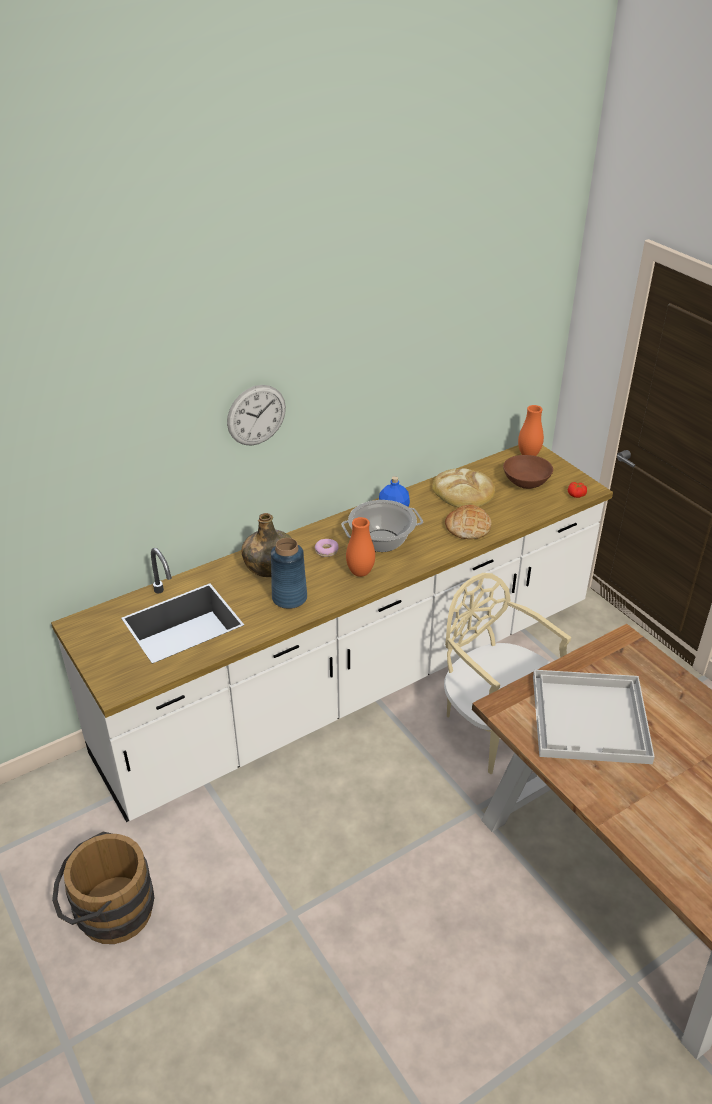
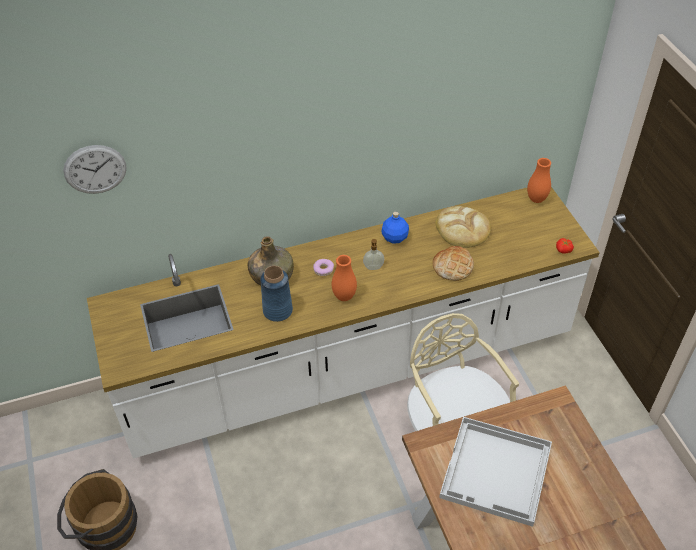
camera: 15 degrees right, 10 degrees up
wall clock [227,385,286,445] -> wall clock moved to [63,145,127,194]
cooking pot [341,500,423,552] -> soap dispenser [363,239,384,270]
brown bowl [503,455,553,489] -> none

